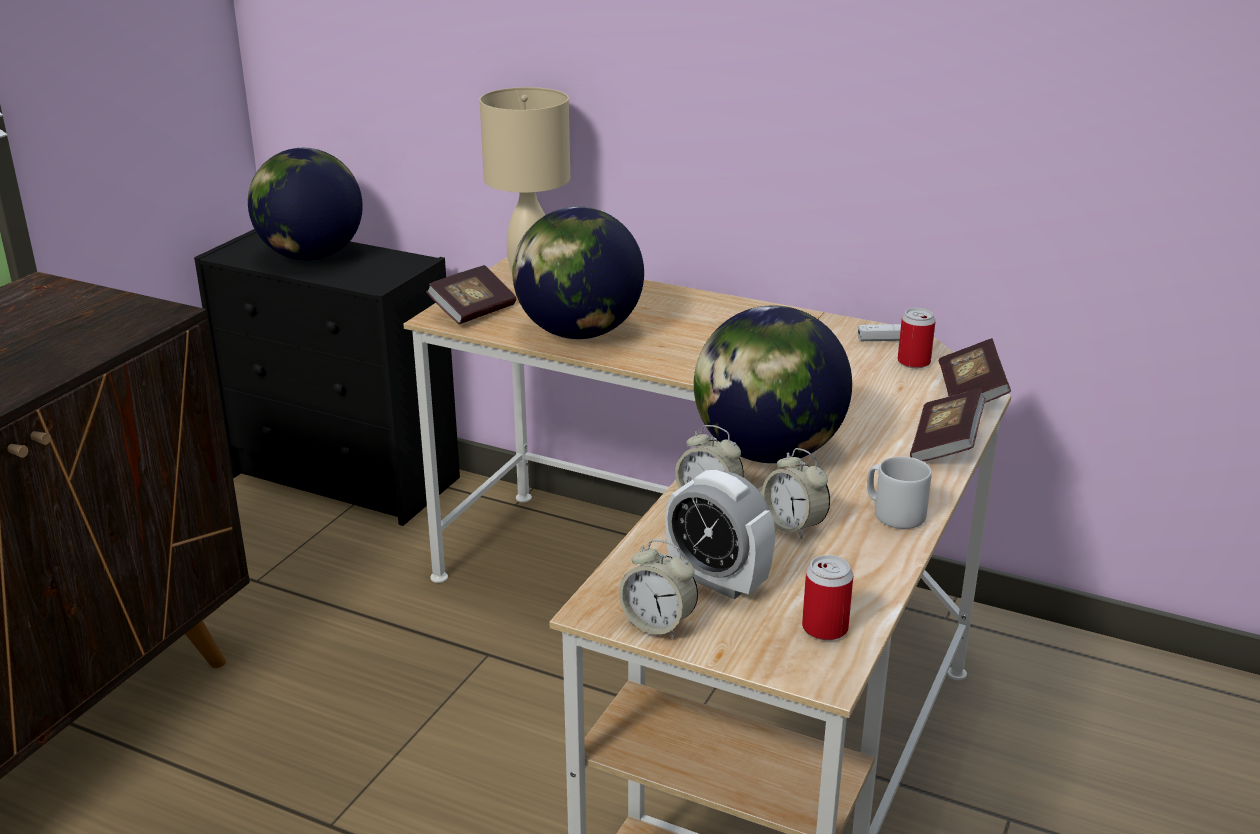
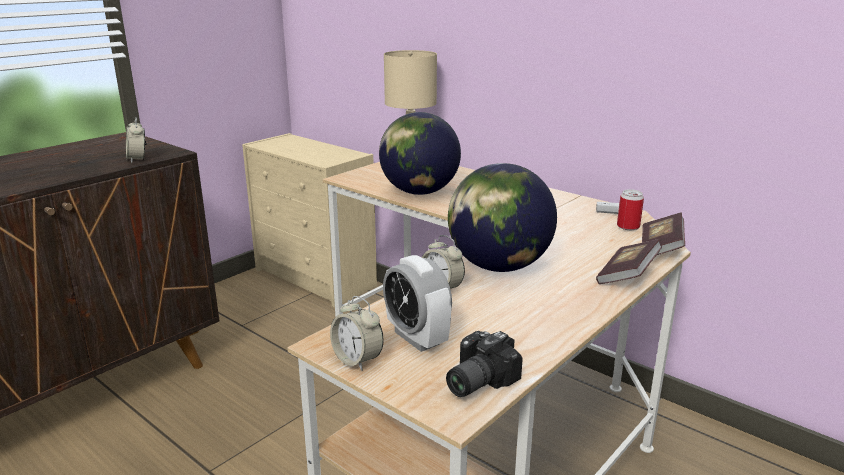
camera: 15 degrees right, 5 degrees down
black dresser [194,229,460,526] -> beige dresser [242,133,377,307]
globe [248,148,363,261] -> none
book [426,265,516,324] -> none
alarm clock [762,448,830,539] -> alarm clock moved to [126,117,146,163]
can [802,555,853,640] -> camera [446,331,523,397]
grey mug [867,456,932,529] -> none

